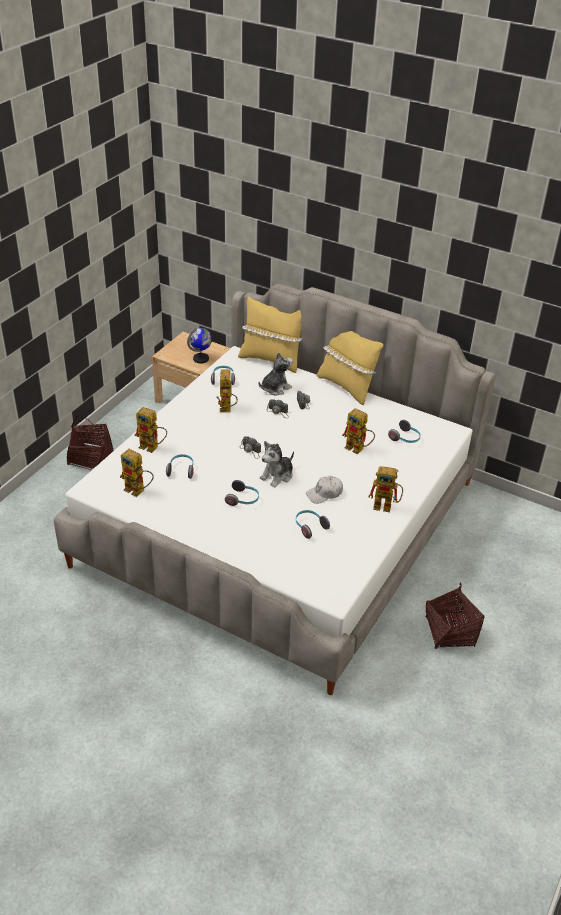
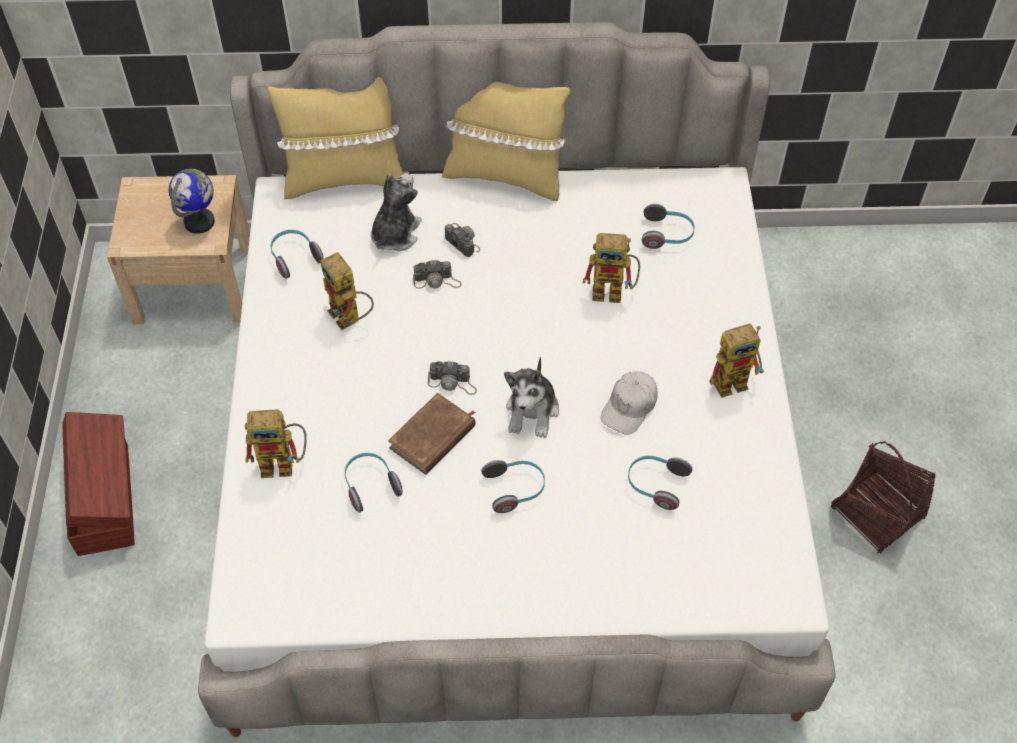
camera: 30 degrees left, 15 degrees up
basket [67,416,113,470] -> brown storage box [63,412,135,556]
toy robot [120,449,154,497] -> none
none -> brown book [388,393,476,475]

